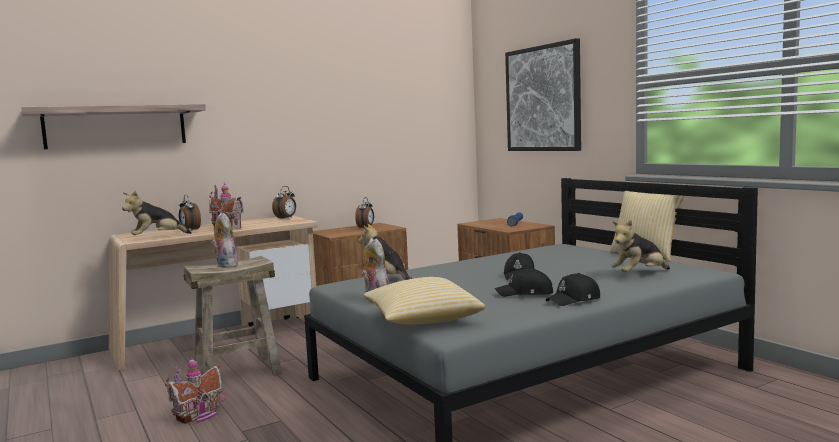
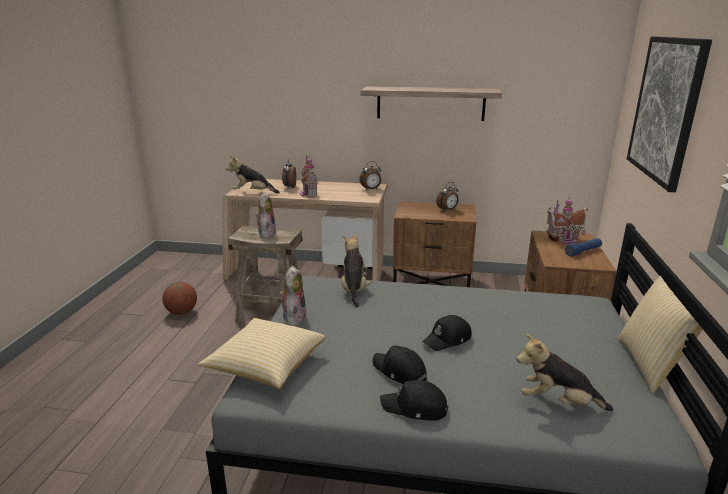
camera: 40 degrees right, 15 degrees up
shelf [21,104,206,149] -> shelf moved to [361,86,502,121]
toy house [165,356,225,424] -> toy house moved to [547,197,588,244]
none -> basketball [162,282,197,315]

